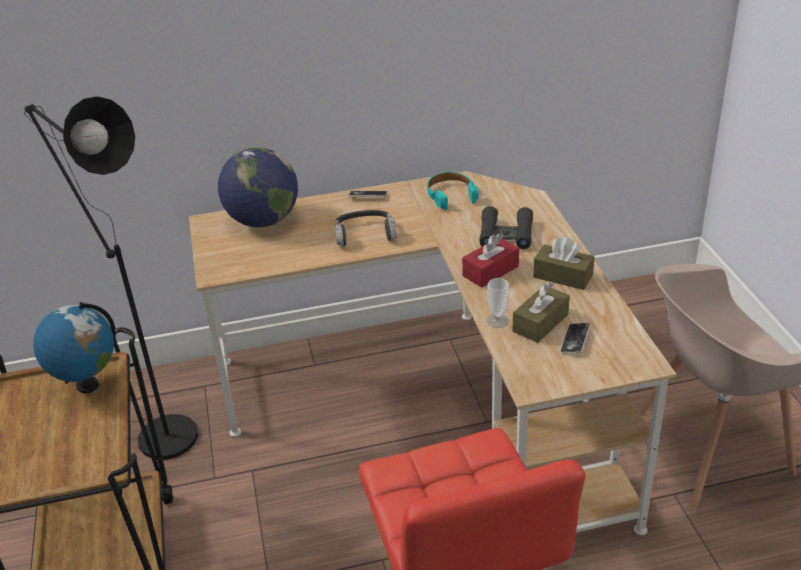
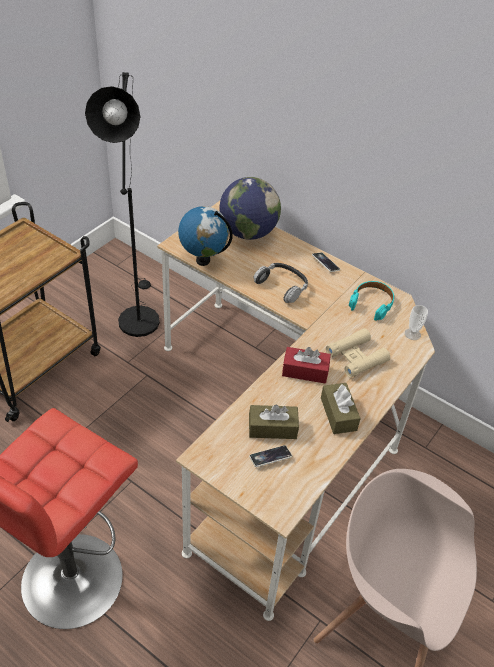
camera: 45 degrees right, 10 degrees up
globe [33,302,116,394] -> globe moved to [178,206,233,266]
black binoculars [479,206,533,249] -> beige binoculars [326,328,390,377]
cup [487,278,509,328] -> cup moved to [405,305,428,340]

